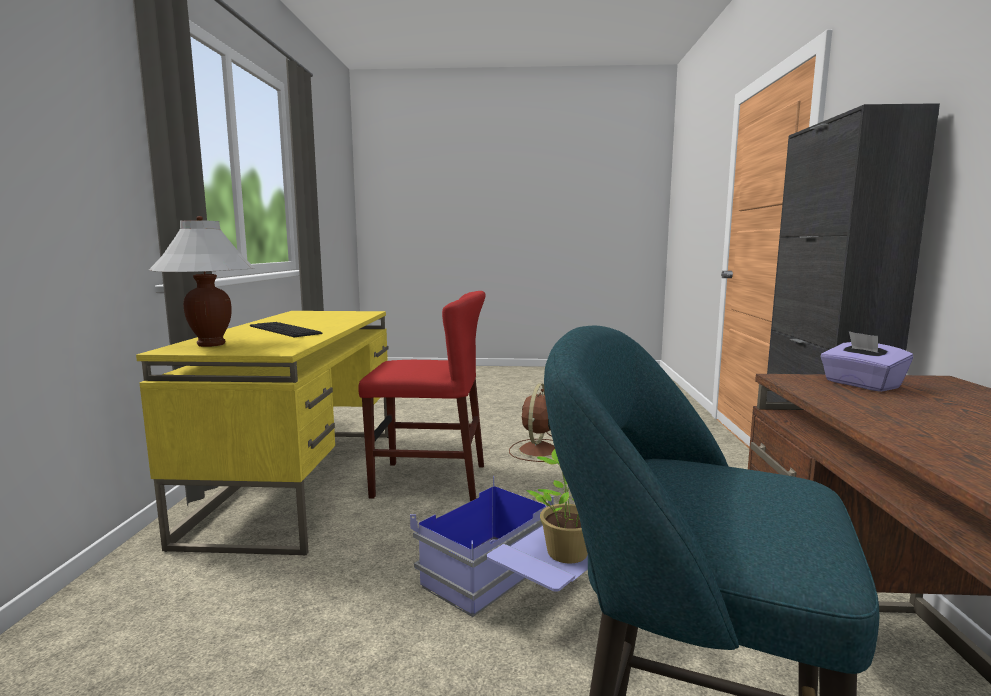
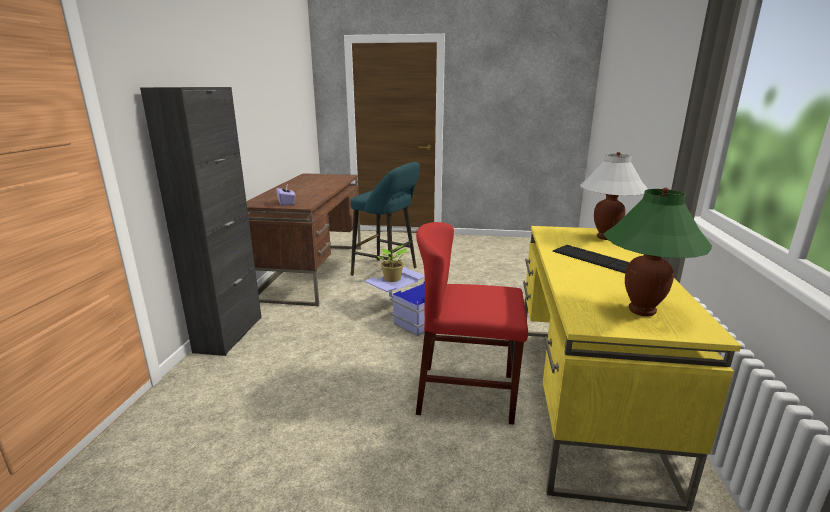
camera: 175 degrees left, 10 degrees up
brown fan [509,383,555,462] -> none
none -> green table lamp [603,187,712,317]

